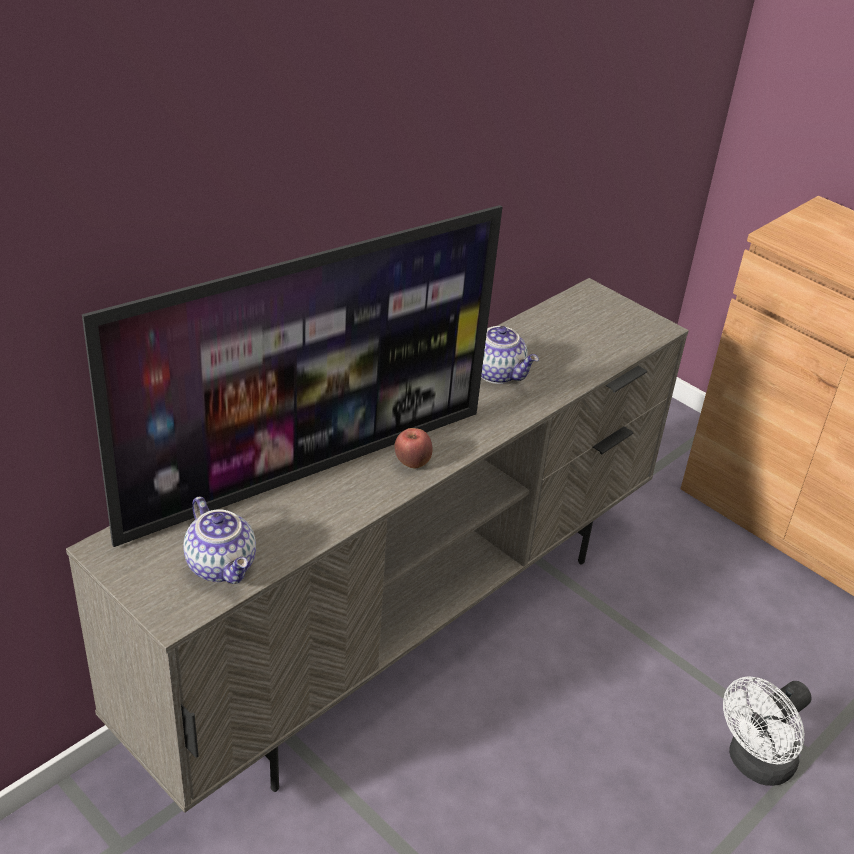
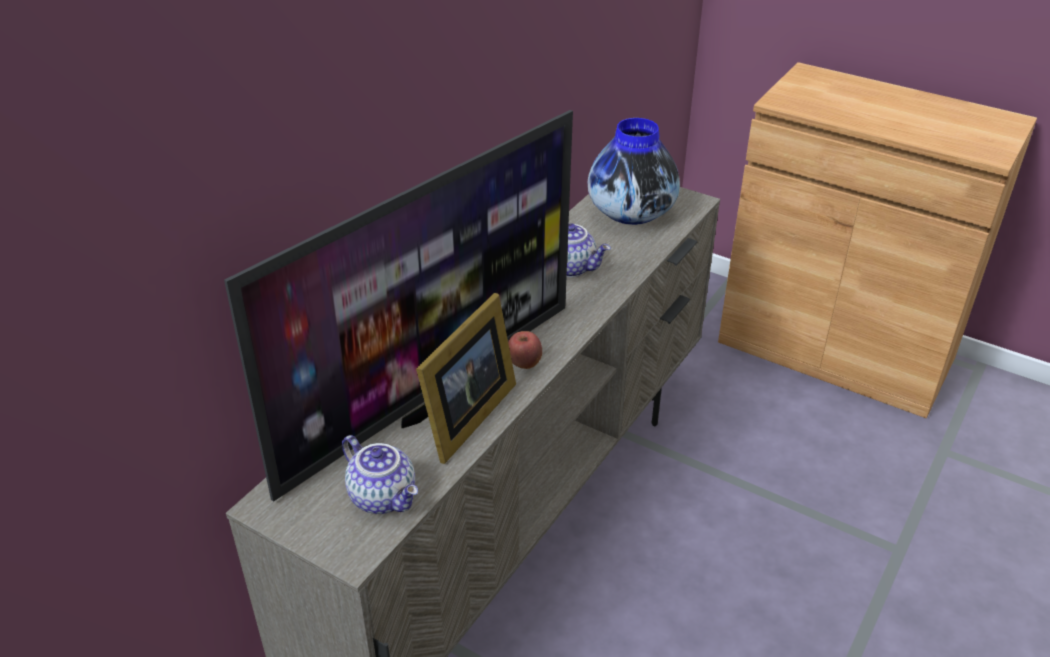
camera: 10 degrees left, 0 degrees up
white fan [723,676,812,786] -> none
none -> picture frame [401,293,516,464]
none -> vase [588,118,680,225]

